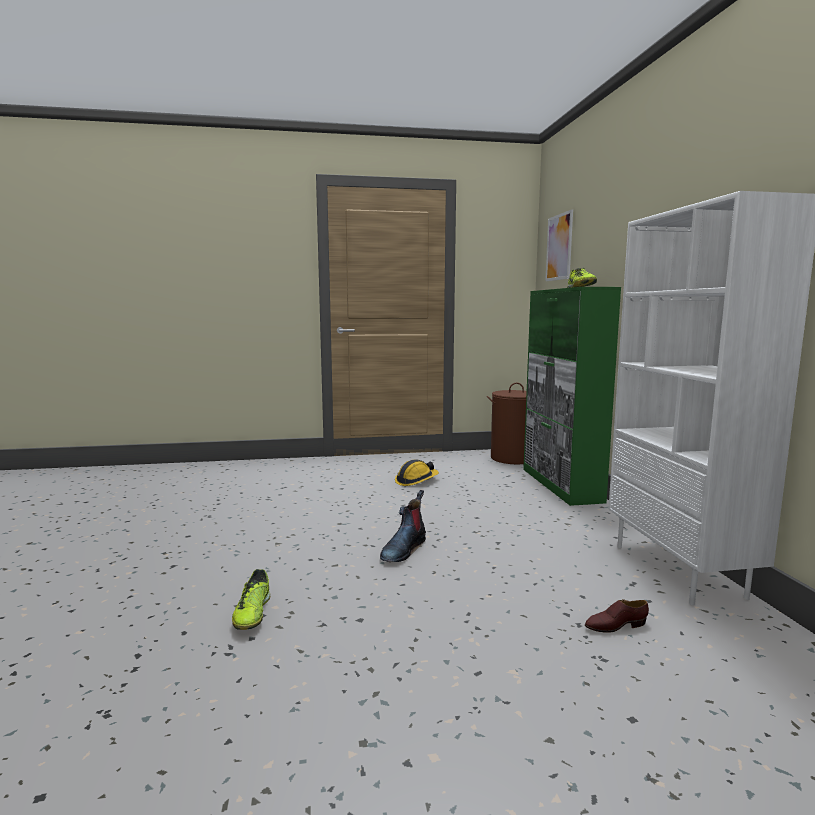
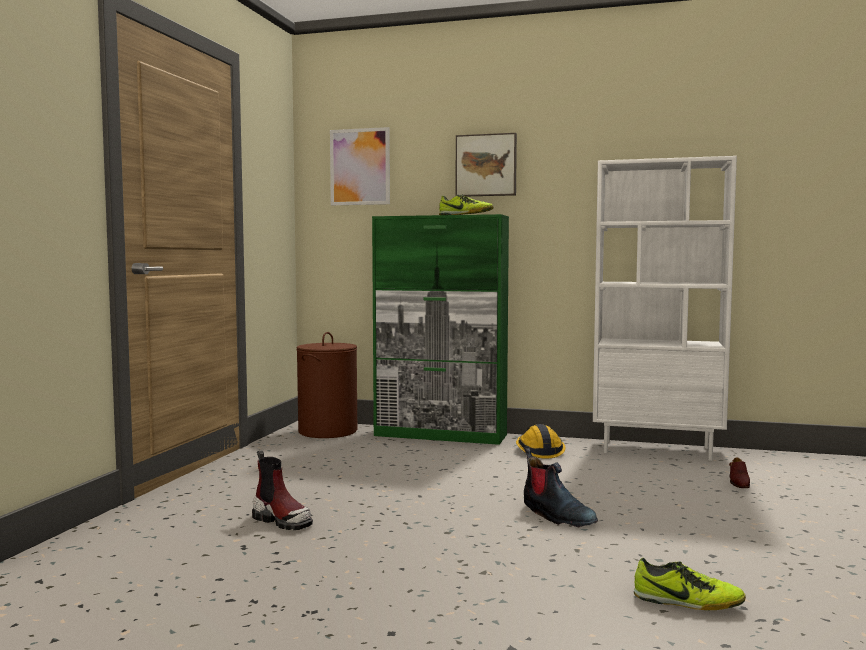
camera: 65 degrees left, 5 degrees down
hard hat [395,459,439,486] -> hard hat moved to [516,424,565,459]
none -> boot [252,450,313,530]
none -> picture [456,133,517,196]

